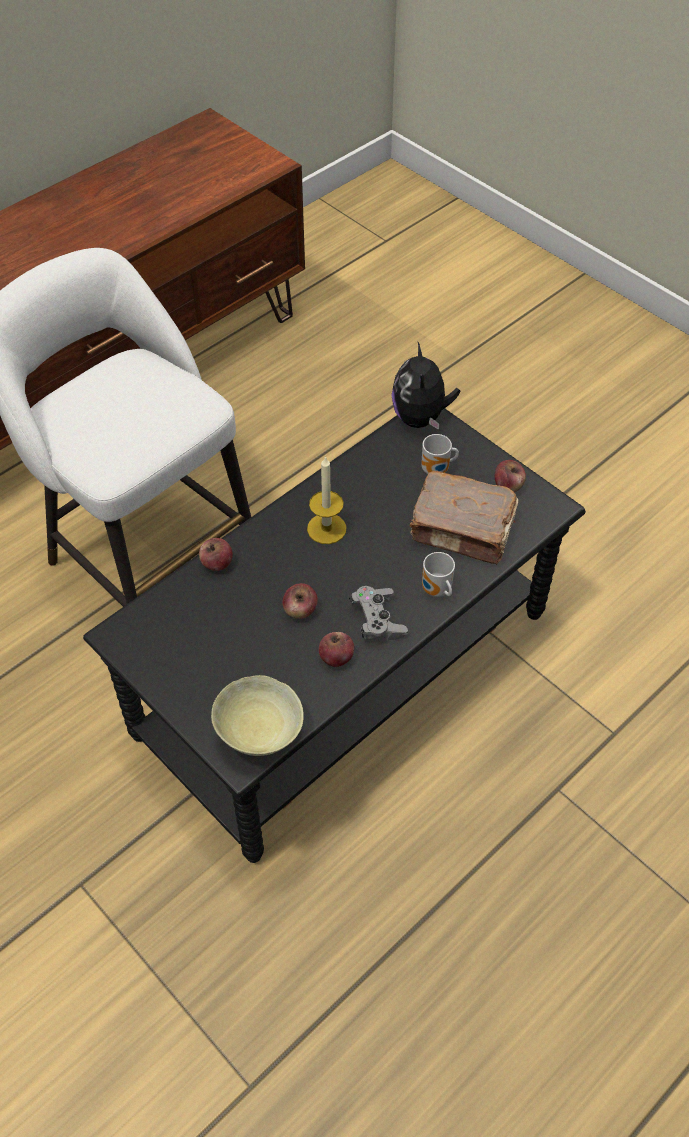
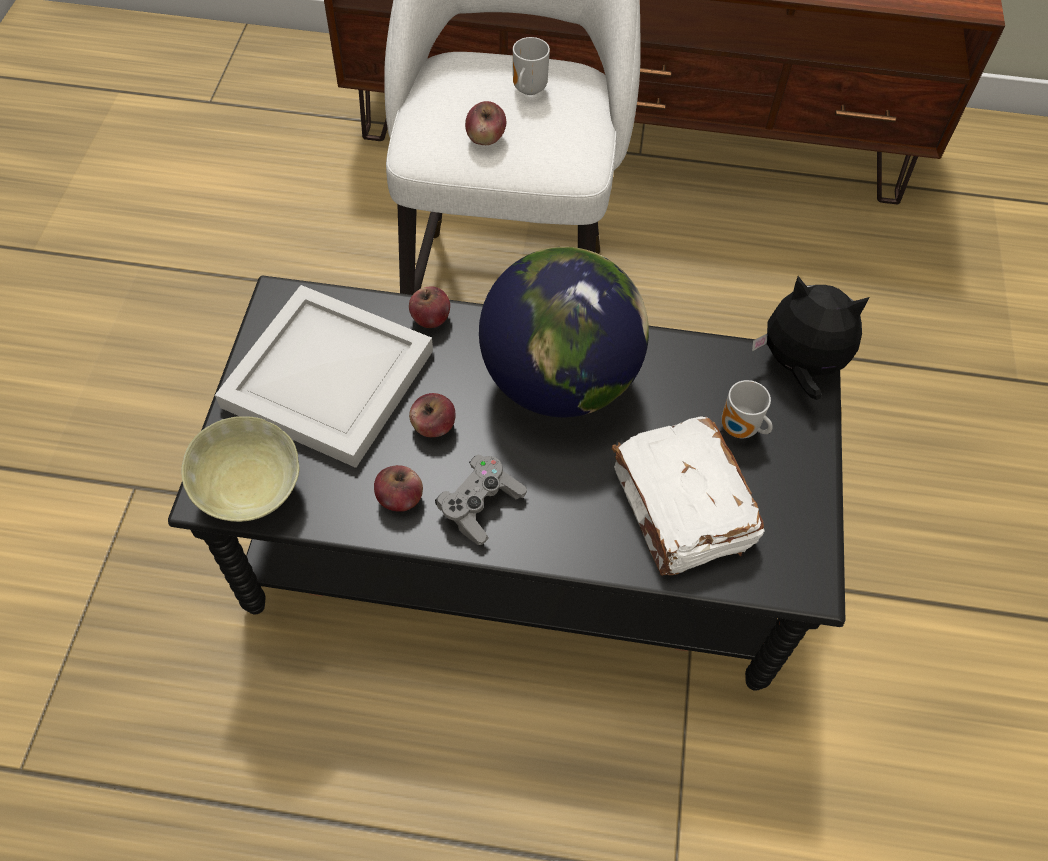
camera: 50 degrees right, 5 degrees up
candle [307,456,347,544] -> globe [479,247,649,418]
plush toy [391,342,460,430] -> plush toy turned 60 degrees clockwise [752,276,869,400]
brown book [409,471,519,565] -> white book [612,416,765,576]
mug [422,552,455,597] -> mug moved to [513,37,550,95]
apple [495,460,526,492] -> apple moved to [465,101,506,145]
none -> white tray [215,285,433,468]

